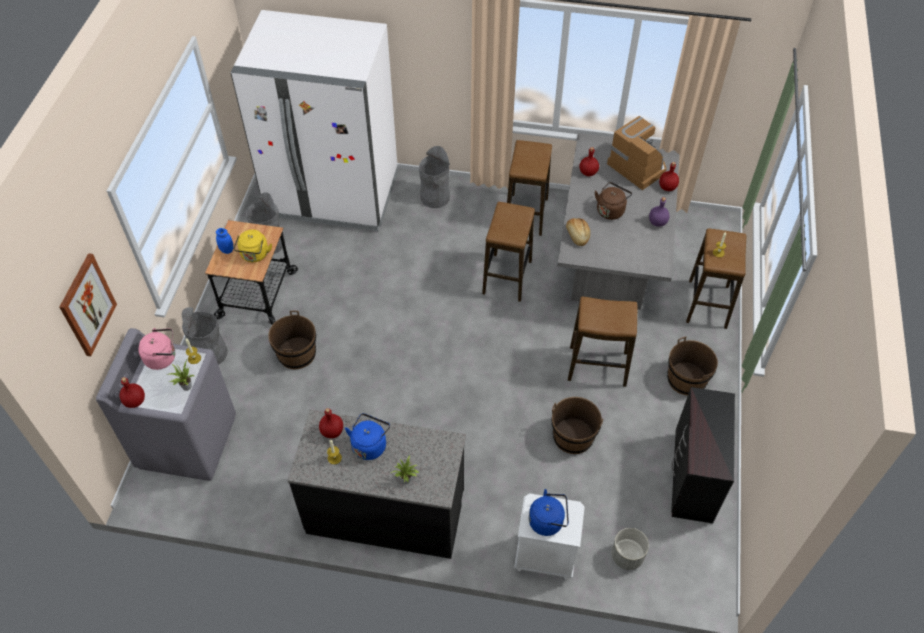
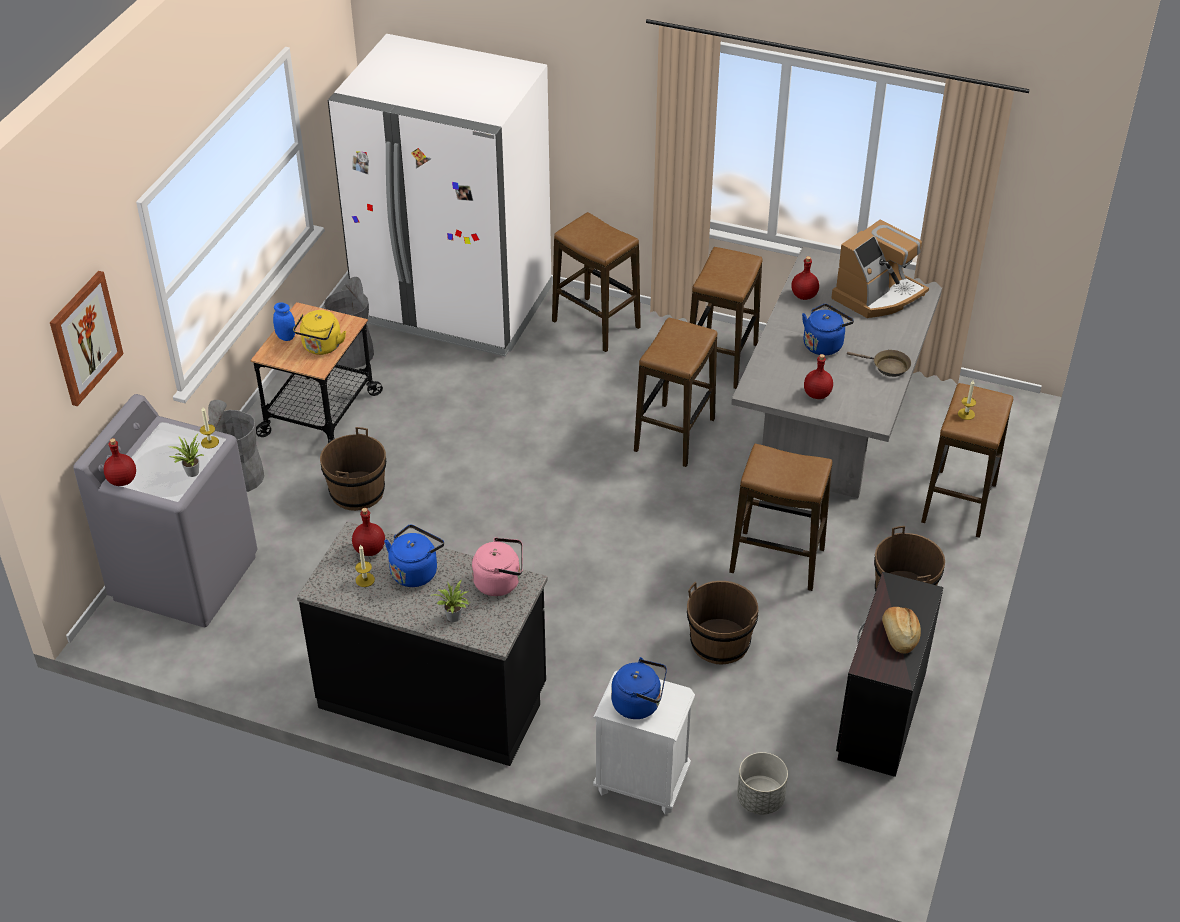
camera: 10 degrees right, 10 degrees down
pink kettle [138,328,175,370] -> pink kettle moved to [472,537,523,596]
grey trash can [419,146,450,208] -> stool [552,212,641,352]
bread [566,218,590,246] -> bread moved to [882,607,921,654]
brown kettle [595,182,632,220] -> blue kettle [802,304,854,356]
coffee machine [607,116,667,190] -> coffee machine turned 75 degrees clockwise [831,220,929,318]
purple bottle [649,197,669,227] -> brown frying pan [847,350,911,377]
red bottle [659,162,679,191] -> red bottle moved to [804,354,833,399]

